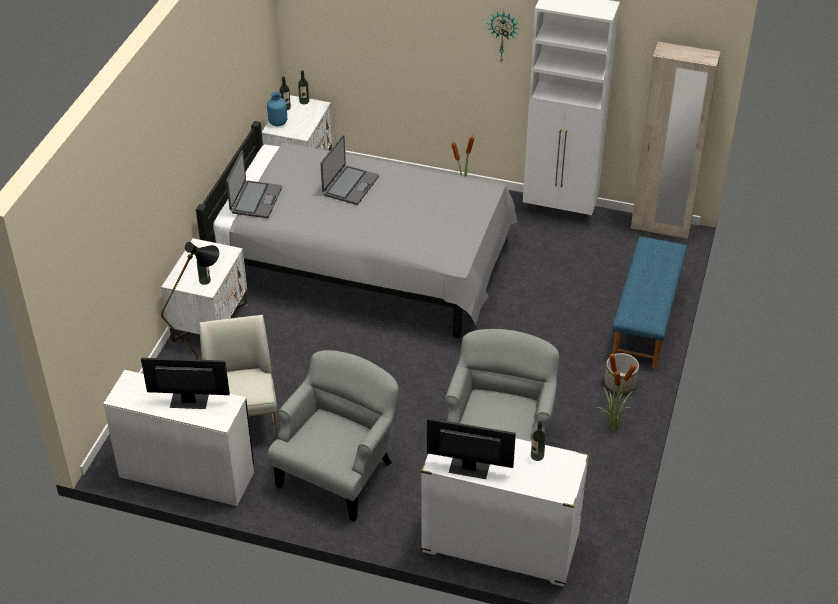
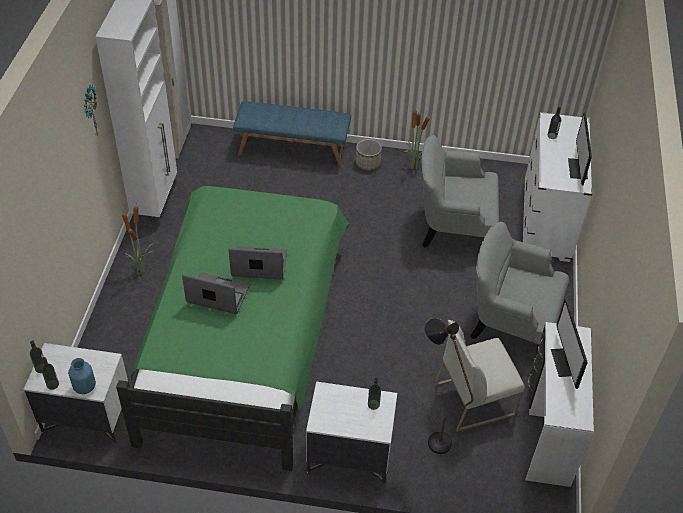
camera: 100 degrees left, 5 degrees up
grey bed [196,121,517,338] -> green bed [116,186,349,471]
laptop [226,150,282,218] -> laptop moved to [228,246,287,280]

